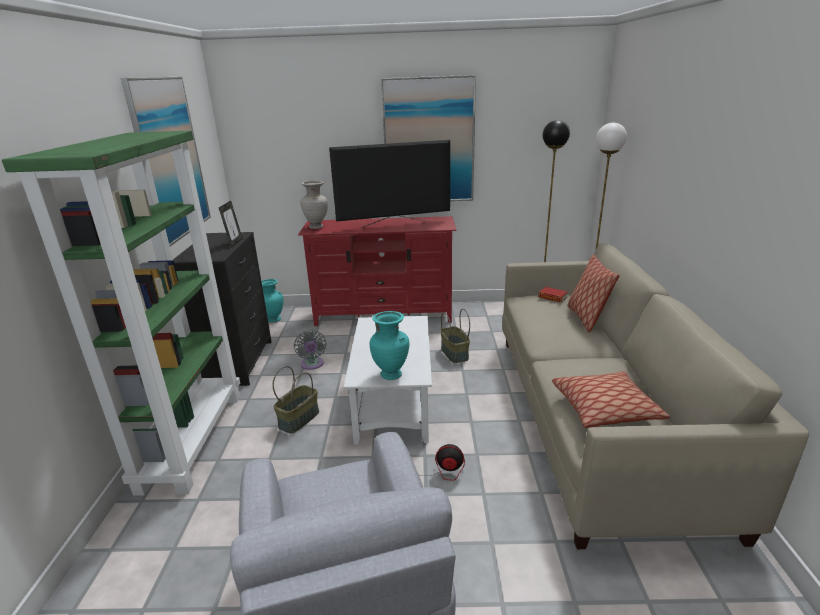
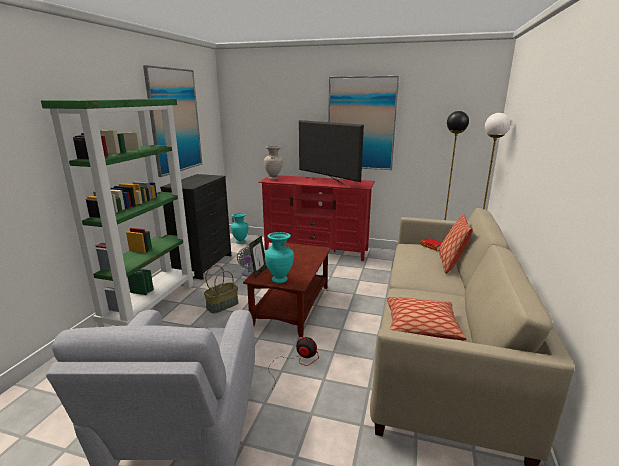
camera: 15 degrees right, 5 degrees down
picture frame [219,201,243,248] -> picture frame moved to [249,235,267,277]
television [329,140,450,228] -> television turned 45 degrees clockwise [299,120,364,186]
white coffee table [343,316,432,445] -> brown coffee table [243,243,331,337]
basket [440,309,470,363] -> none

